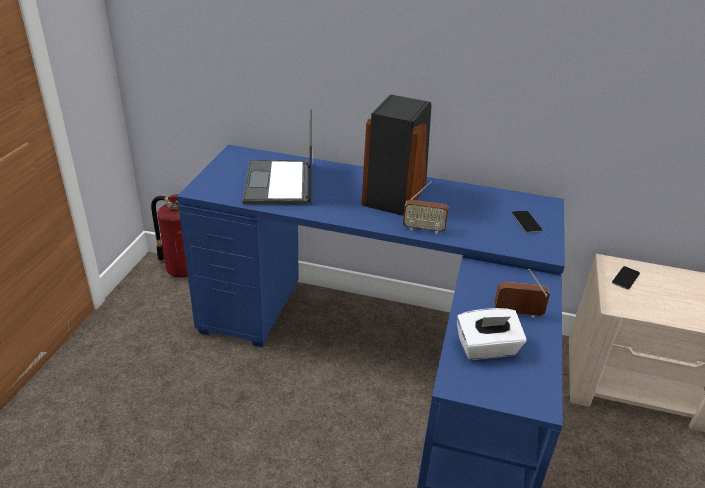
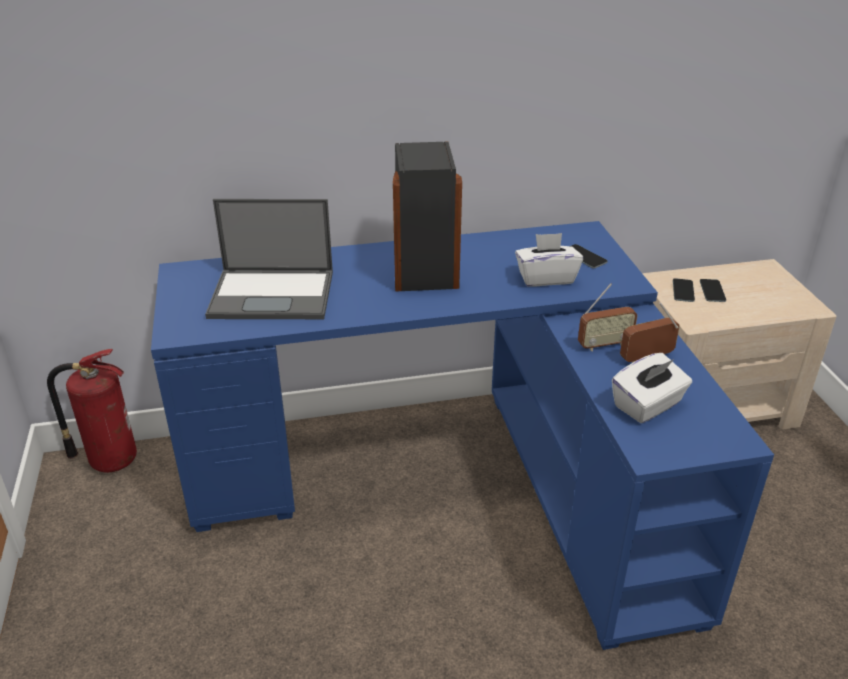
camera: 25 degrees left, 0 degrees up
laptop [242,109,312,205] -> laptop turned 60 degrees counterclockwise [205,199,333,319]
radio [403,181,449,234] -> radio moved to [578,283,637,351]
none -> white tissue box [515,233,583,287]
none -> phone [700,279,726,302]

